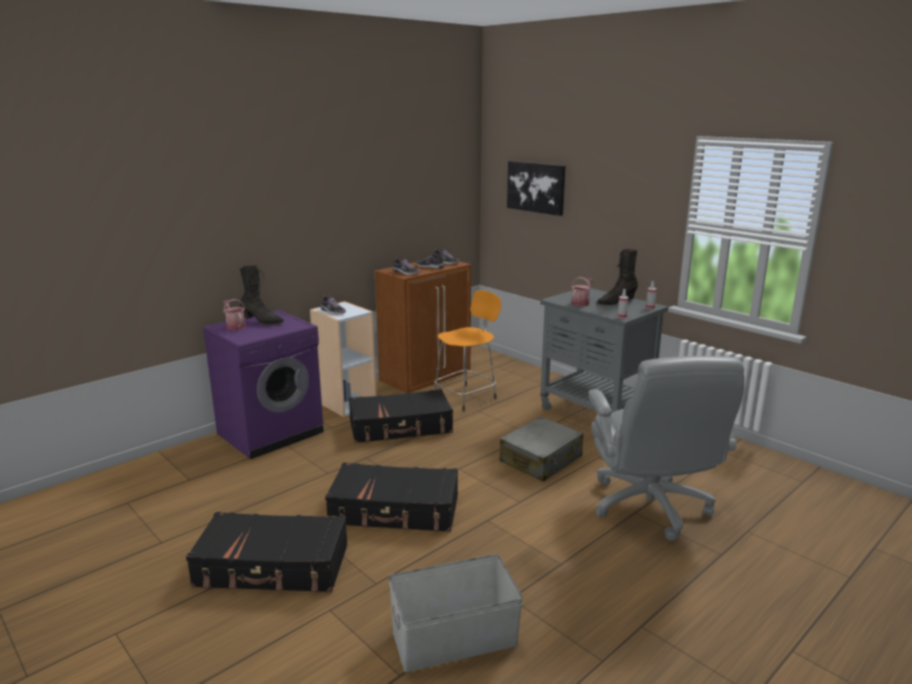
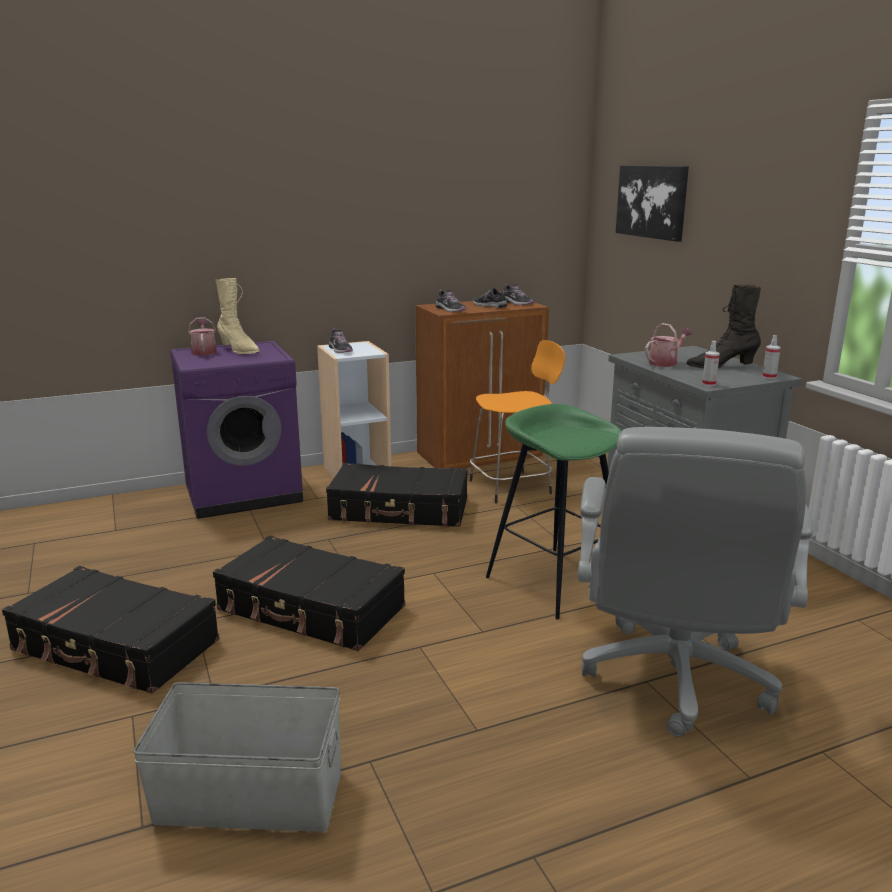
camera: 20 degrees right, 0 degrees up
black boot [240,265,284,325] -> beige boot [215,278,260,354]
grey suitcase [499,416,584,482] -> green stool [486,404,622,620]

